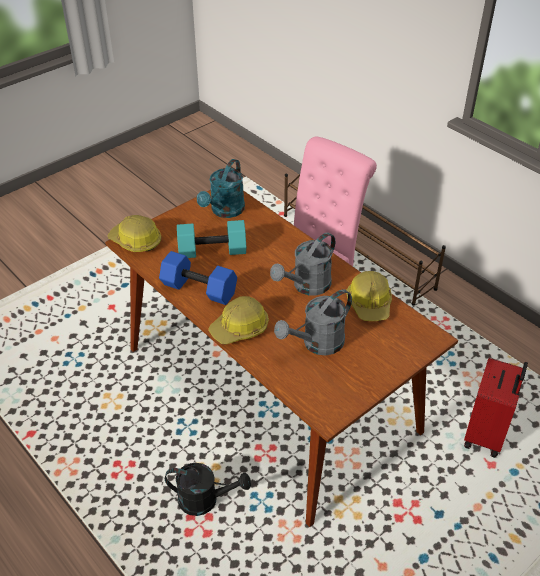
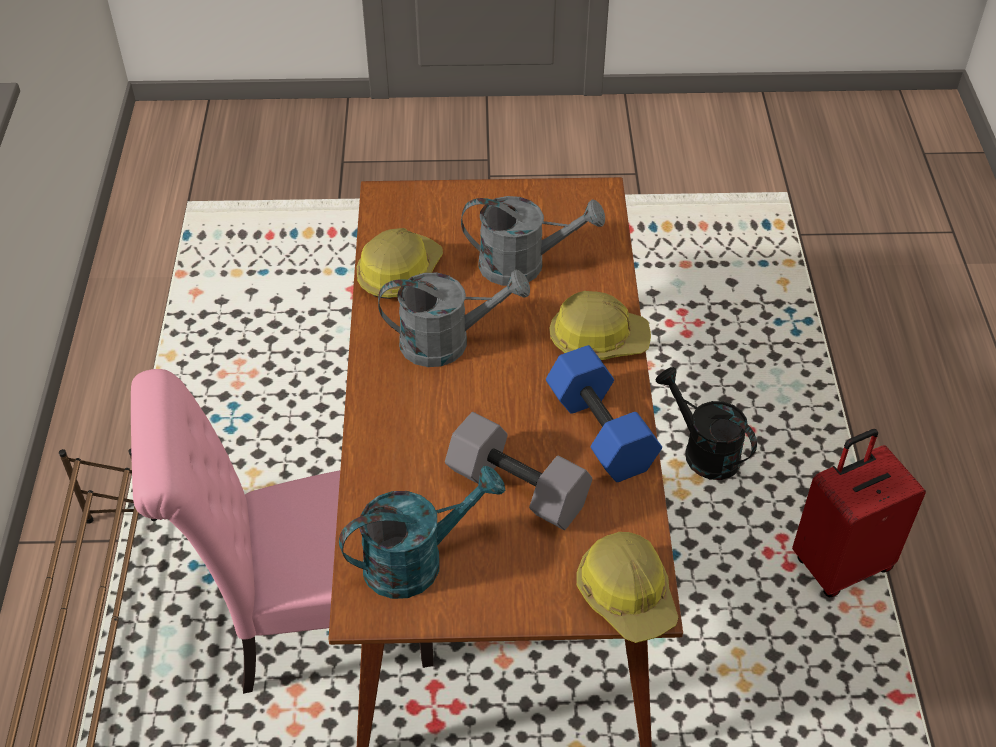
camera: 140 degrees left, 5 degrees up
turquoise dumbbell [177,220,246,258] -> grey dumbbell [445,412,592,530]
red suitcase [464,358,528,458] -> red suitcase moved to [792,429,926,597]

